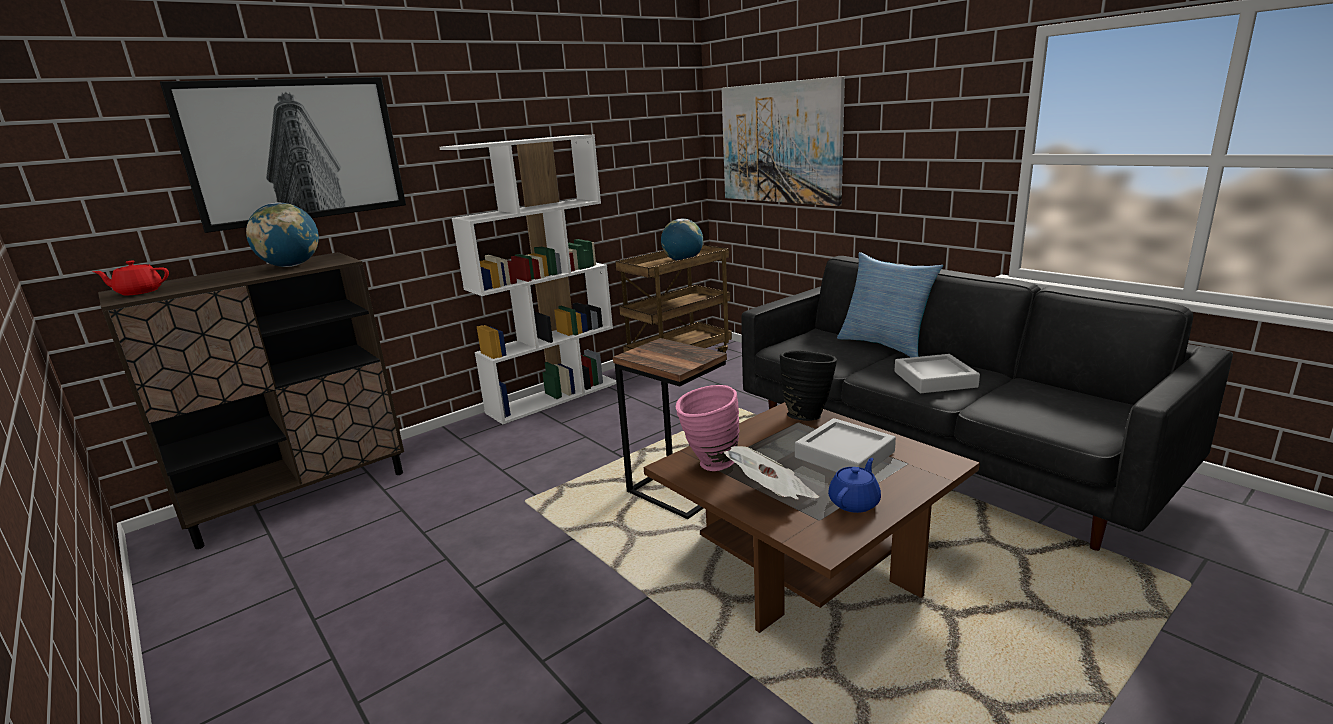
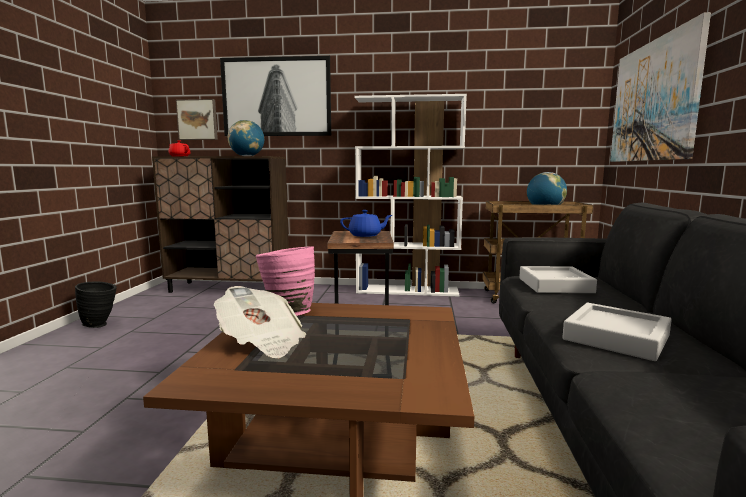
camera: 45 degrees right, 10 degrees down
black vase [780,350,837,421] -> black vase moved to [75,281,117,328]
grey tray [795,418,896,472] -> grey tray moved to [519,266,597,293]
blue teapot [828,458,881,513] -> blue teapot moved to [340,210,392,237]
pillow [837,252,943,357] -> none
none -> picture [176,99,218,140]

